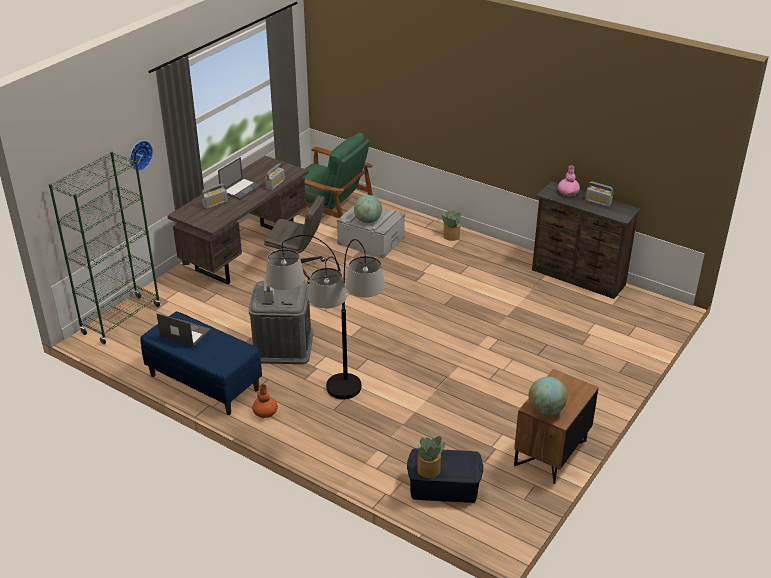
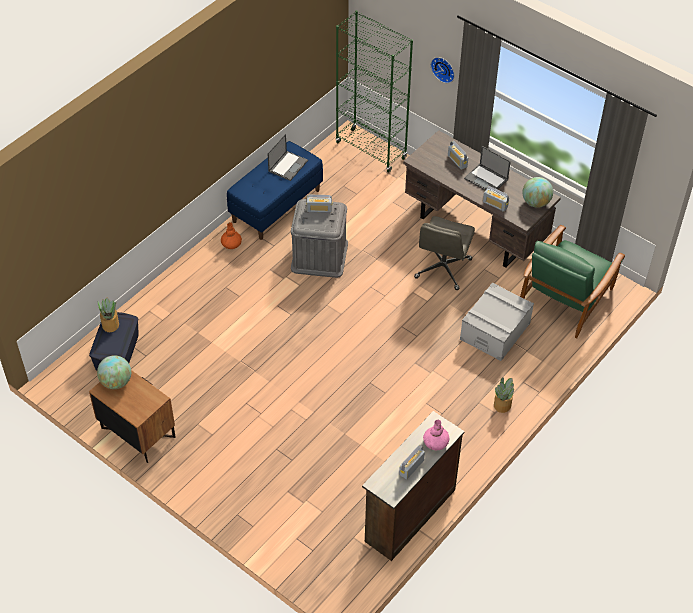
camera: 95 degrees right, 15 degrees up
floor lamp [265,235,385,399] -> none
globe [354,195,382,223] -> globe moved to [522,177,553,208]

